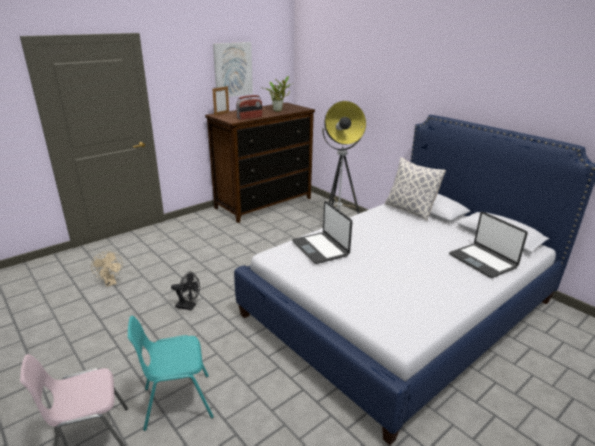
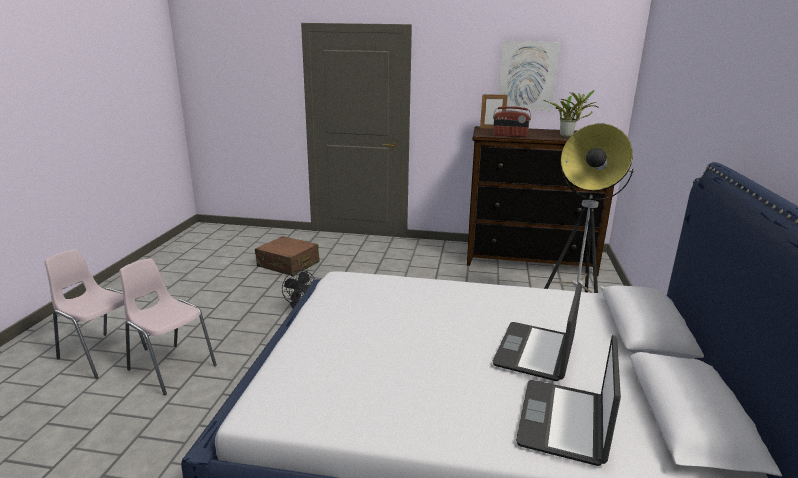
camera: 50 degrees right, 5 degrees down
beige fan [91,251,123,287] -> brown suitcase [255,236,320,276]
turquoise chair [128,316,214,431] -> pink chair [119,258,217,395]
laptop [292,201,352,264] -> laptop moved to [493,282,582,381]
pillow [385,157,446,221] -> none

